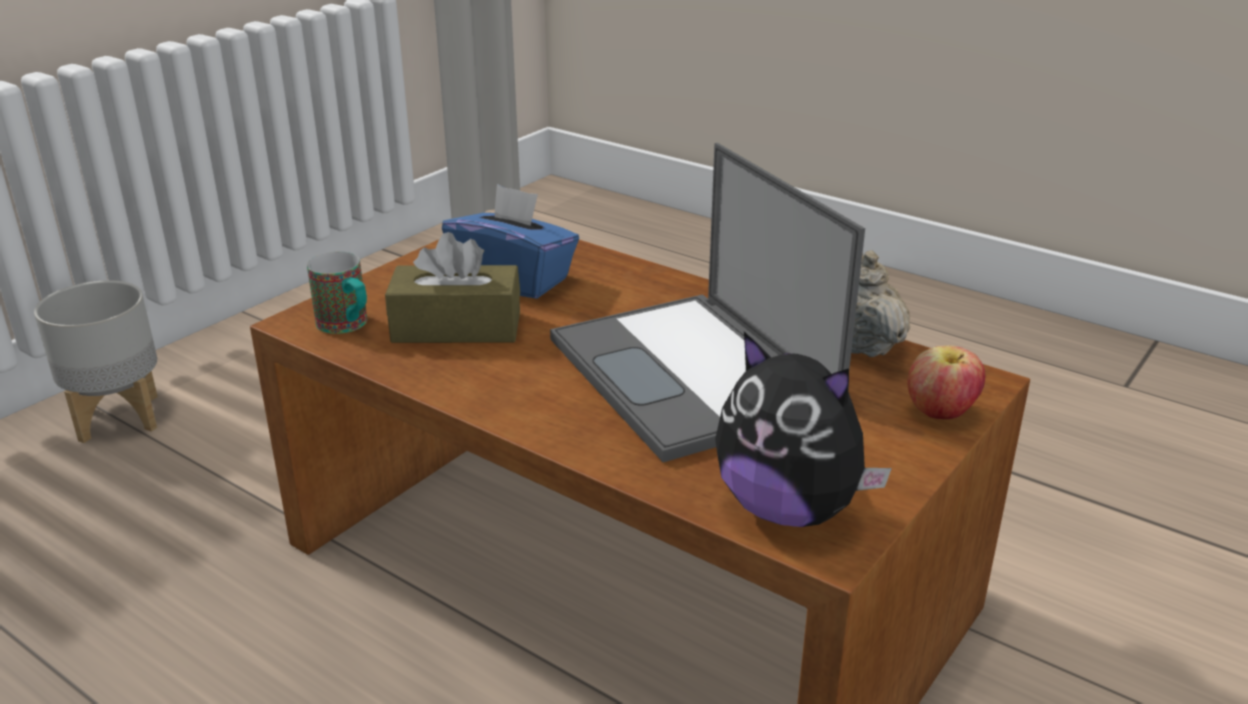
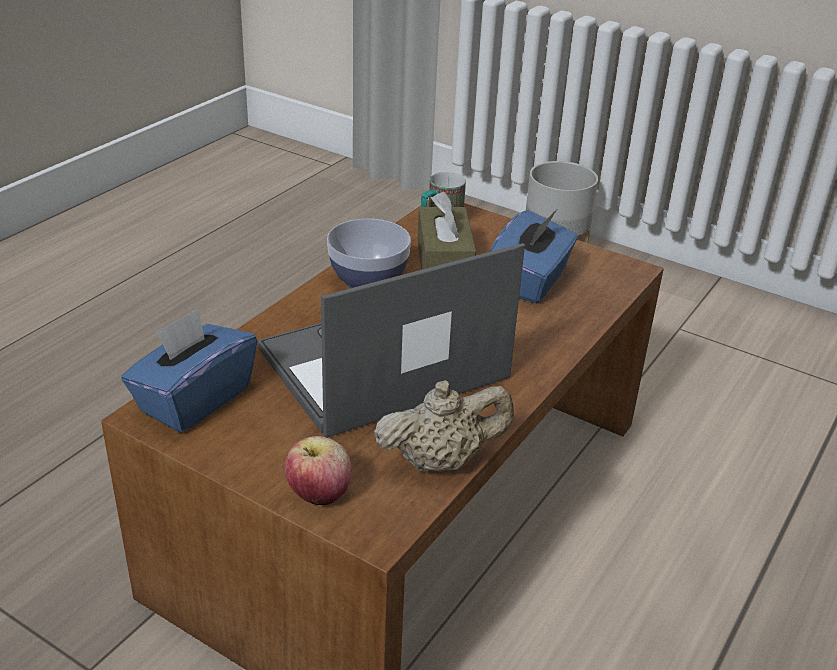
camera: 85 degrees right, 5 degrees up
plush toy [715,332,892,527] -> blue tissue box [121,308,257,433]
none -> bowl [327,219,411,288]

